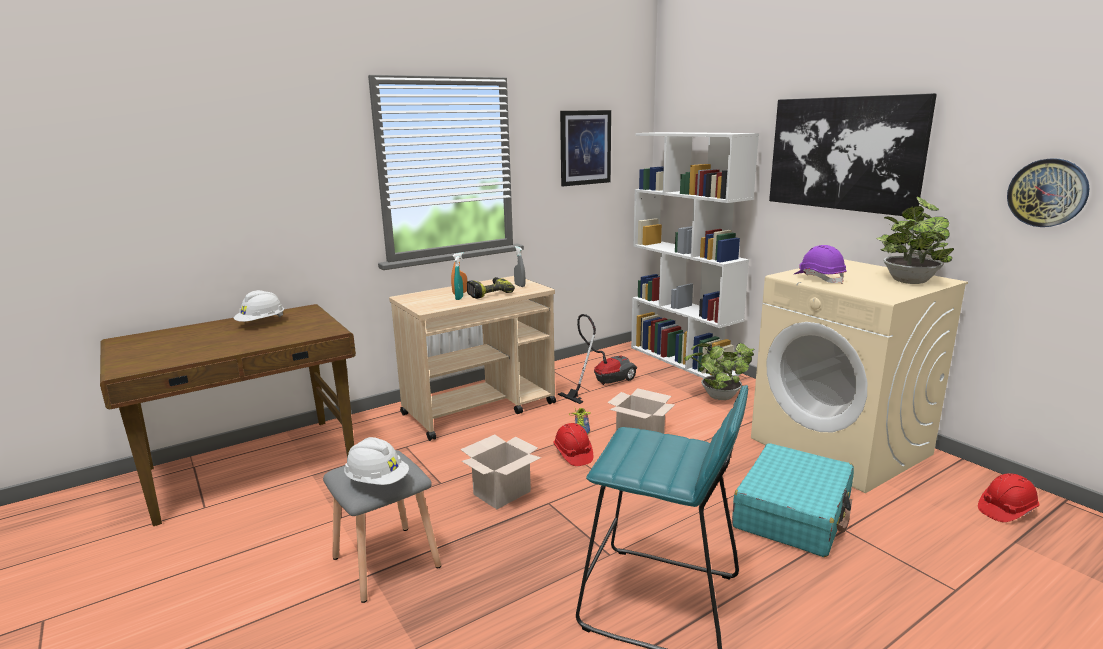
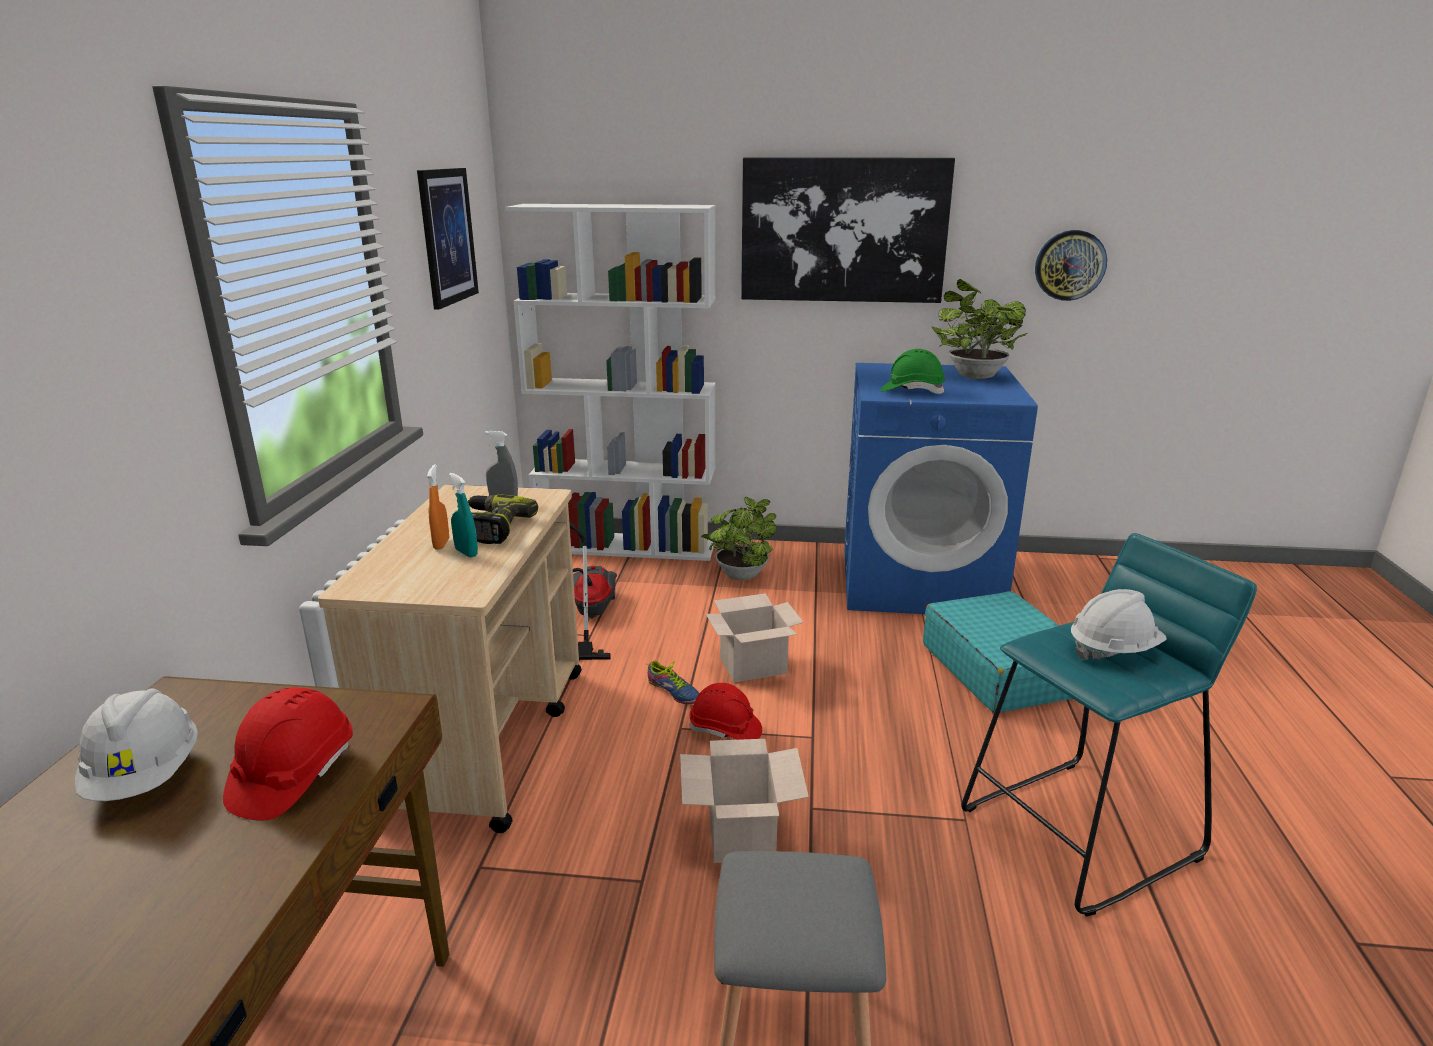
camera: 50 degrees left, 5 degrees up
white hard hat [344,437,409,485] -> white hard hat moved to [1071,589,1167,660]
beige washing machine [751,259,968,493] -> blue washing machine [844,363,1038,614]
purple hard hat [794,245,847,284] -> green hard hat [881,349,945,394]
red hard hat [978,473,1040,522] -> red hard hat moved to [223,687,353,821]

